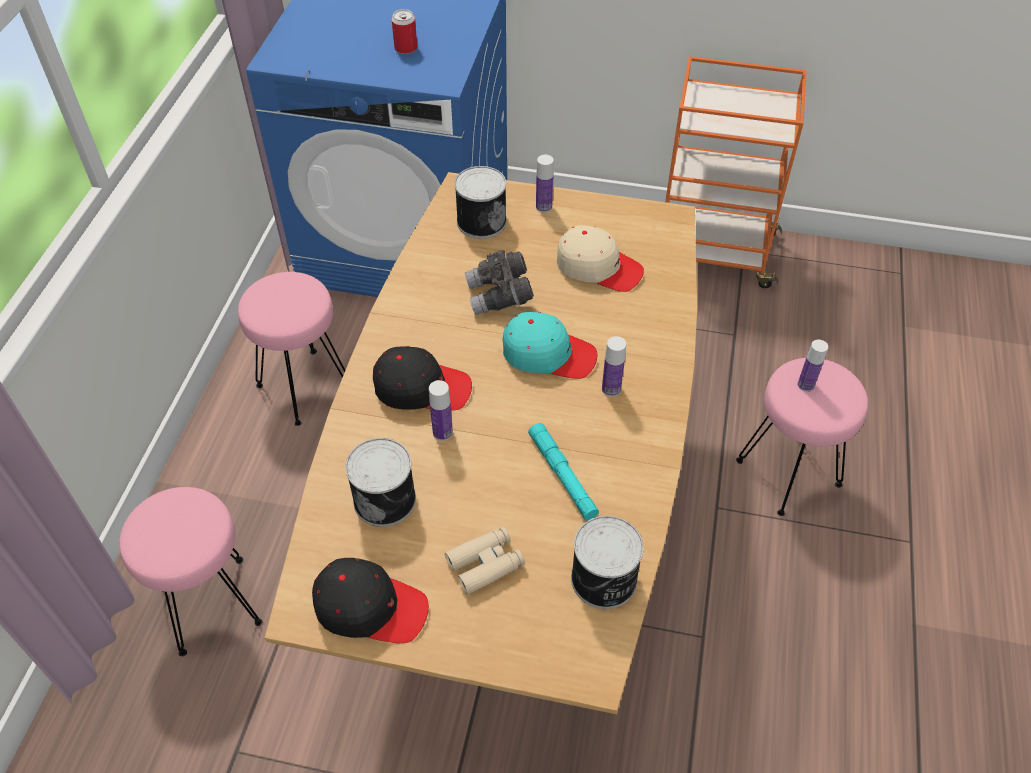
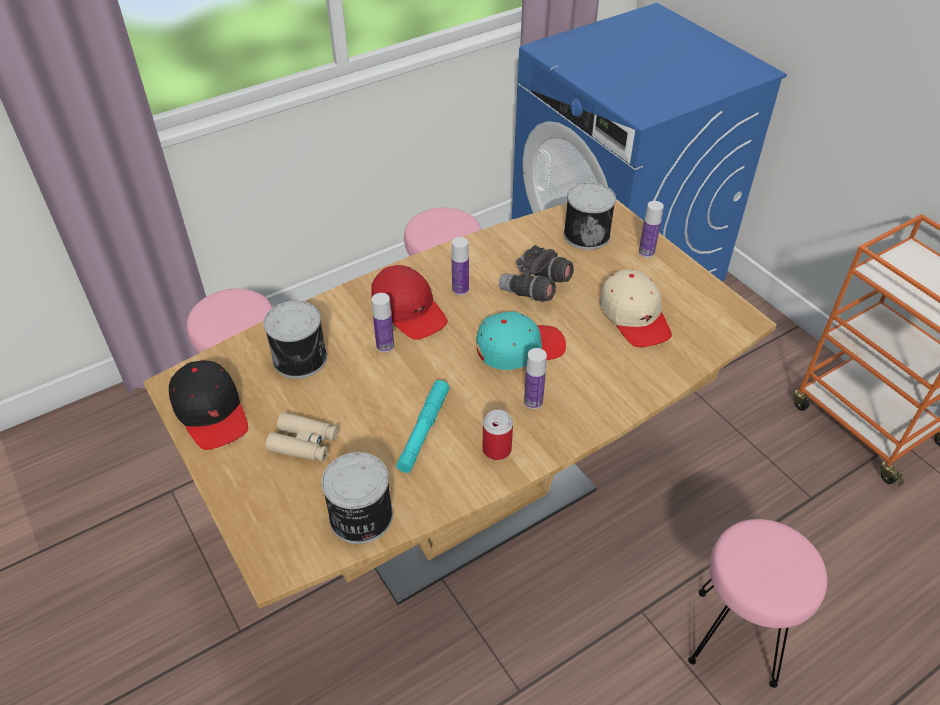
camera: 45 degrees right, 5 degrees down
black cap [373,346,472,411] -> red cap [371,265,448,340]
can [391,9,417,54] -> can moved to [482,410,513,460]
turquoise cap [503,312,597,379] -> turquoise cap turned 75 degrees counterclockwise [476,312,566,370]
bottle [798,340,828,392] -> bottle moved to [452,237,469,295]

